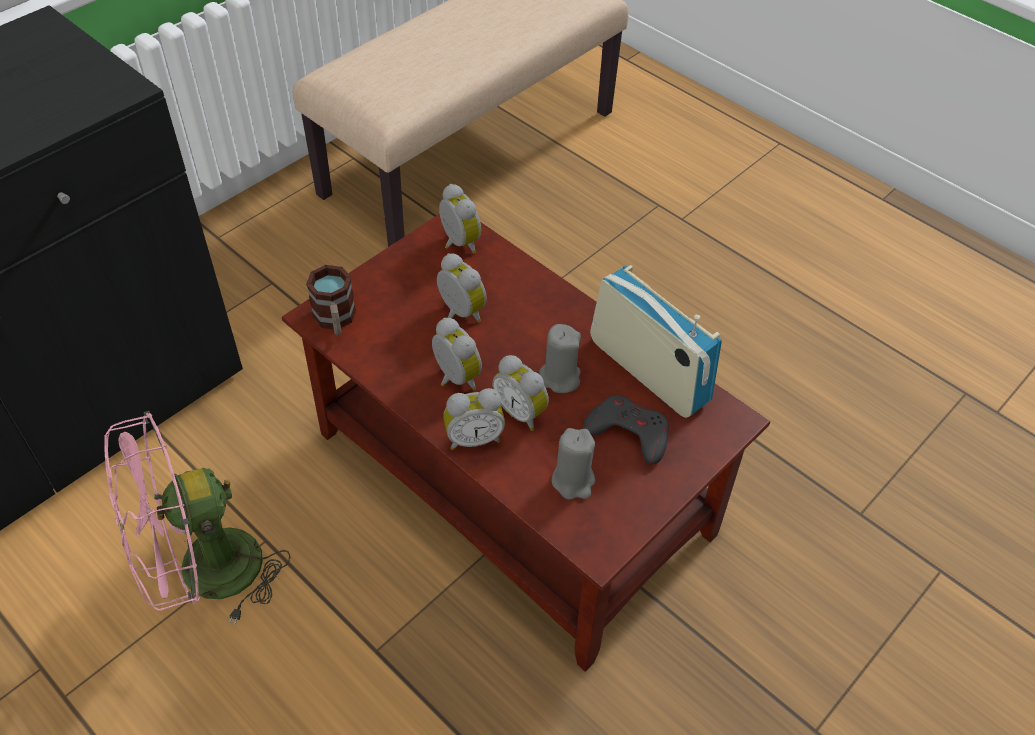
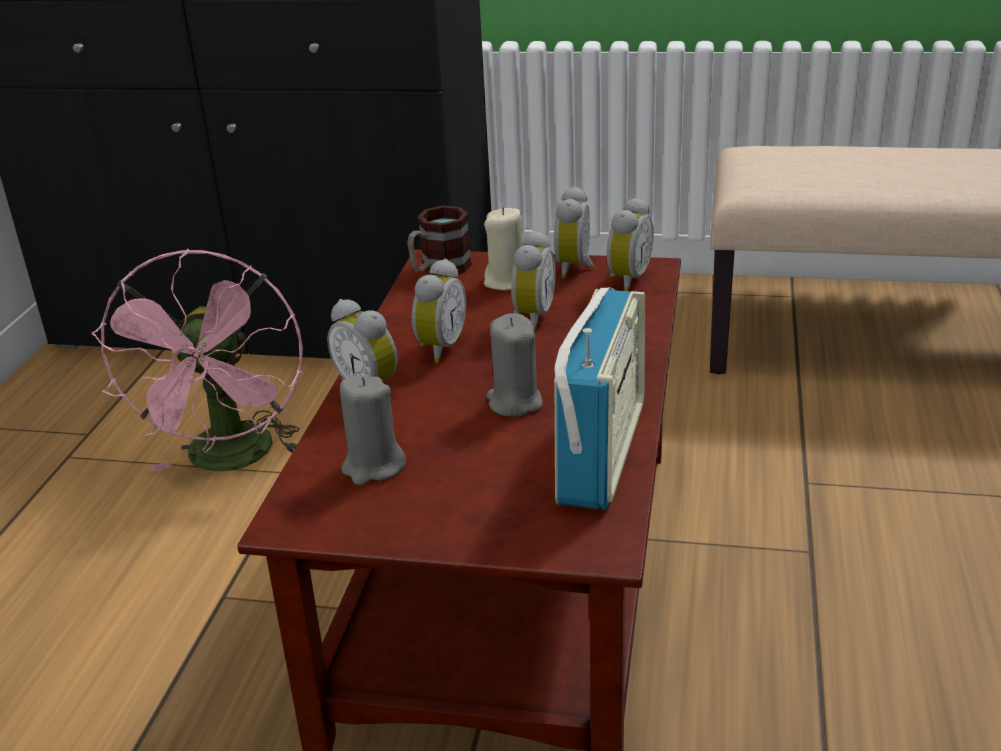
camera: 60 degrees right, 20 degrees down
pink fan [104,411,291,625] -> pink fan turned 120 degrees counterclockwise [92,249,303,472]
alarm clock [492,355,549,431] -> alarm clock moved to [554,186,595,278]
grey game controller [583,395,669,465] -> none
none -> beige candle [484,207,523,290]

